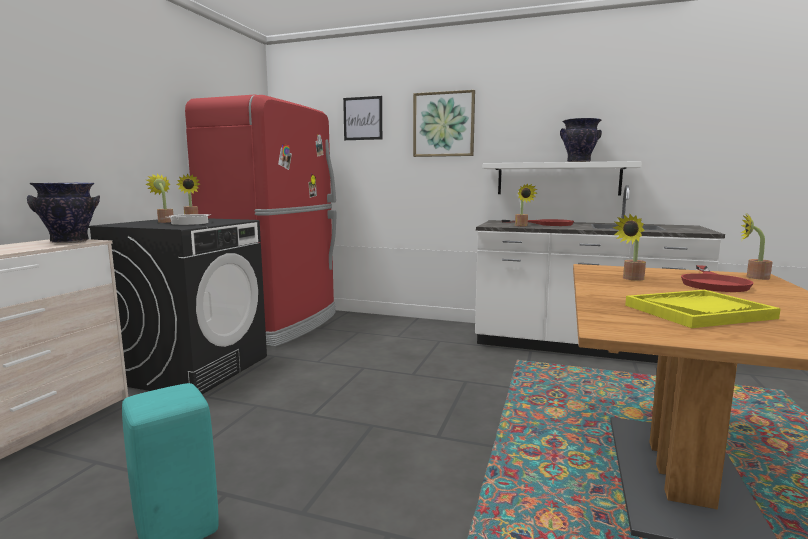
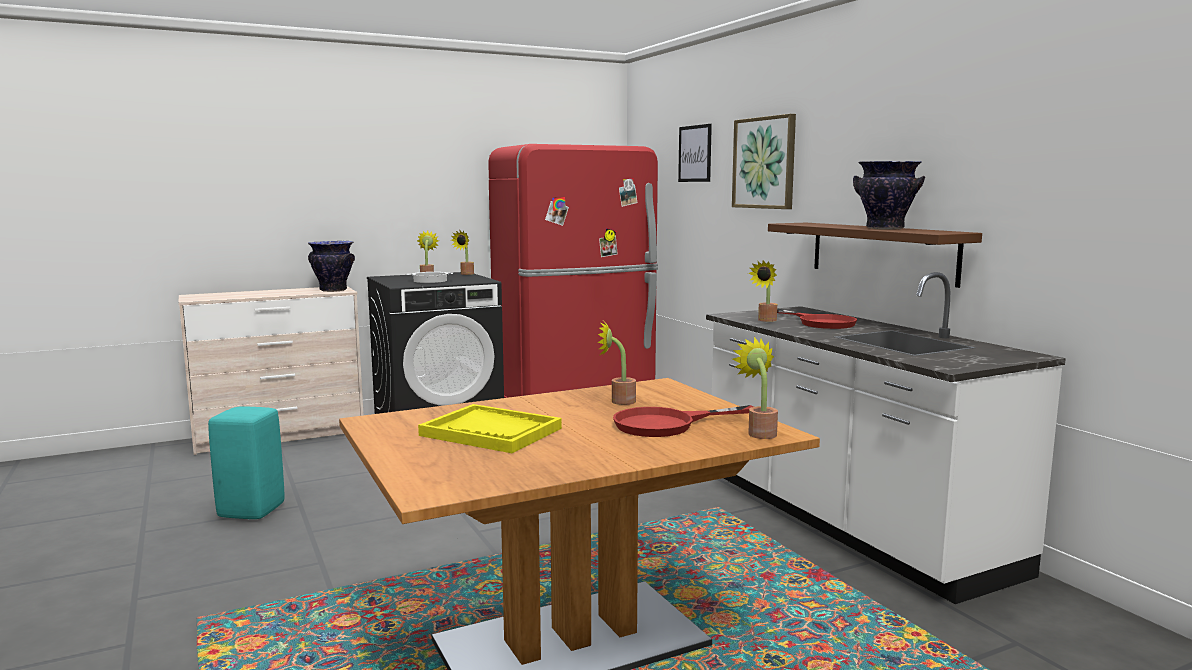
camera: 45 degrees right, 0 degrees up
white shelf [483,161,642,195] -> brown shelf [768,223,982,288]

